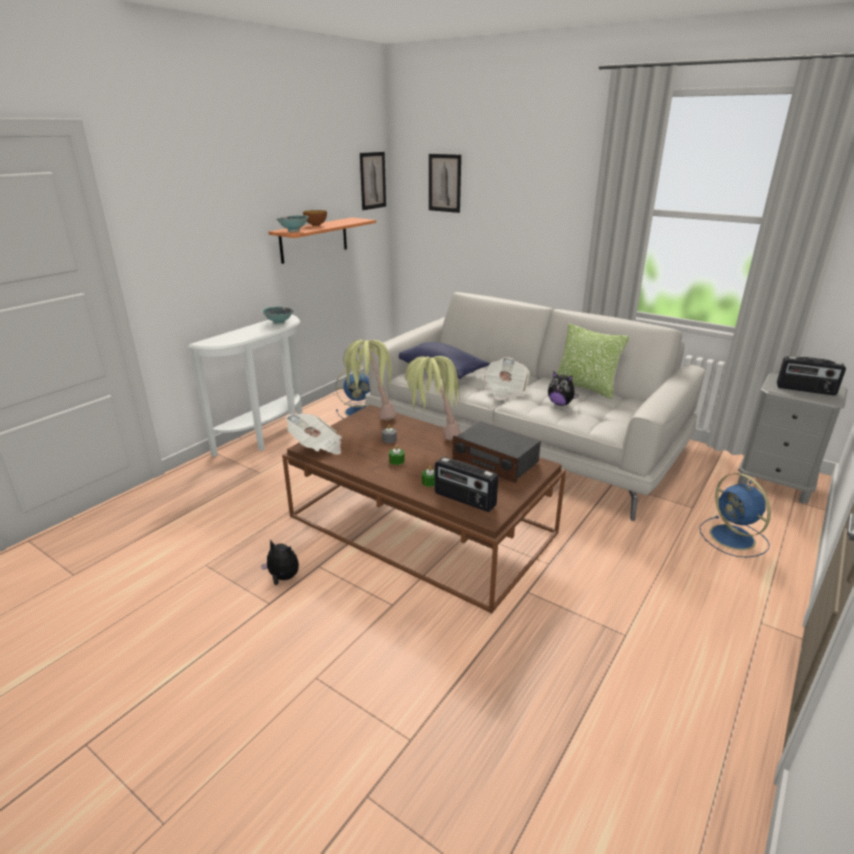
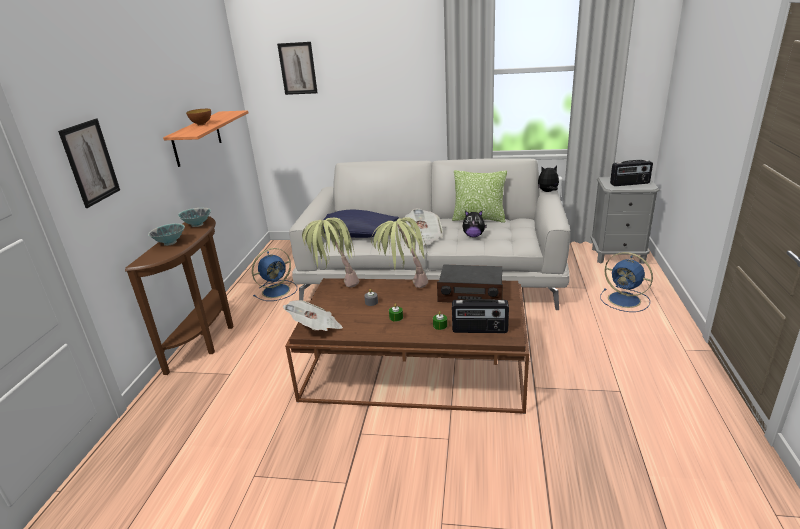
camera: 25 degrees left, 0 degrees up
white console table [187,314,302,457] -> brown console table [125,216,234,375]
plush toy [261,539,299,585] -> plush toy moved to [538,166,559,192]
bowl [276,215,309,232] -> bowl moved to [148,223,185,246]
picture [360,152,386,210] -> picture moved to [58,119,120,208]

